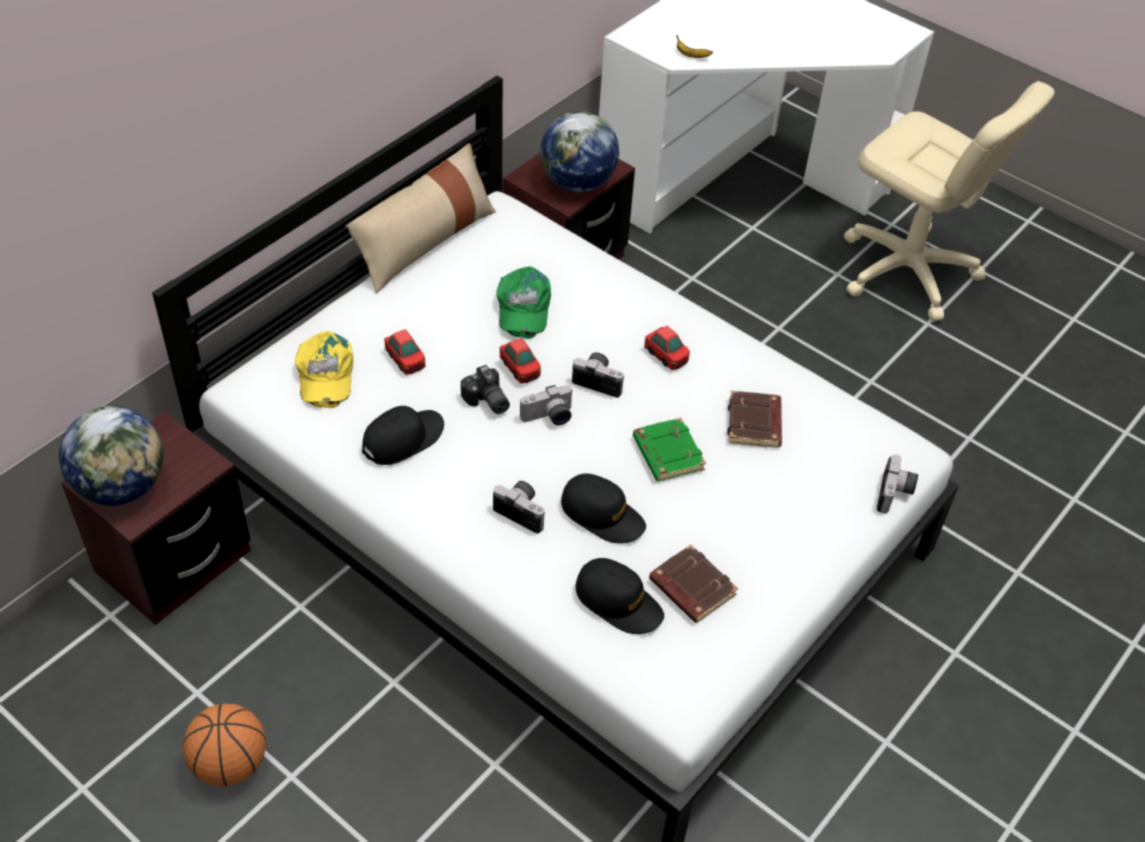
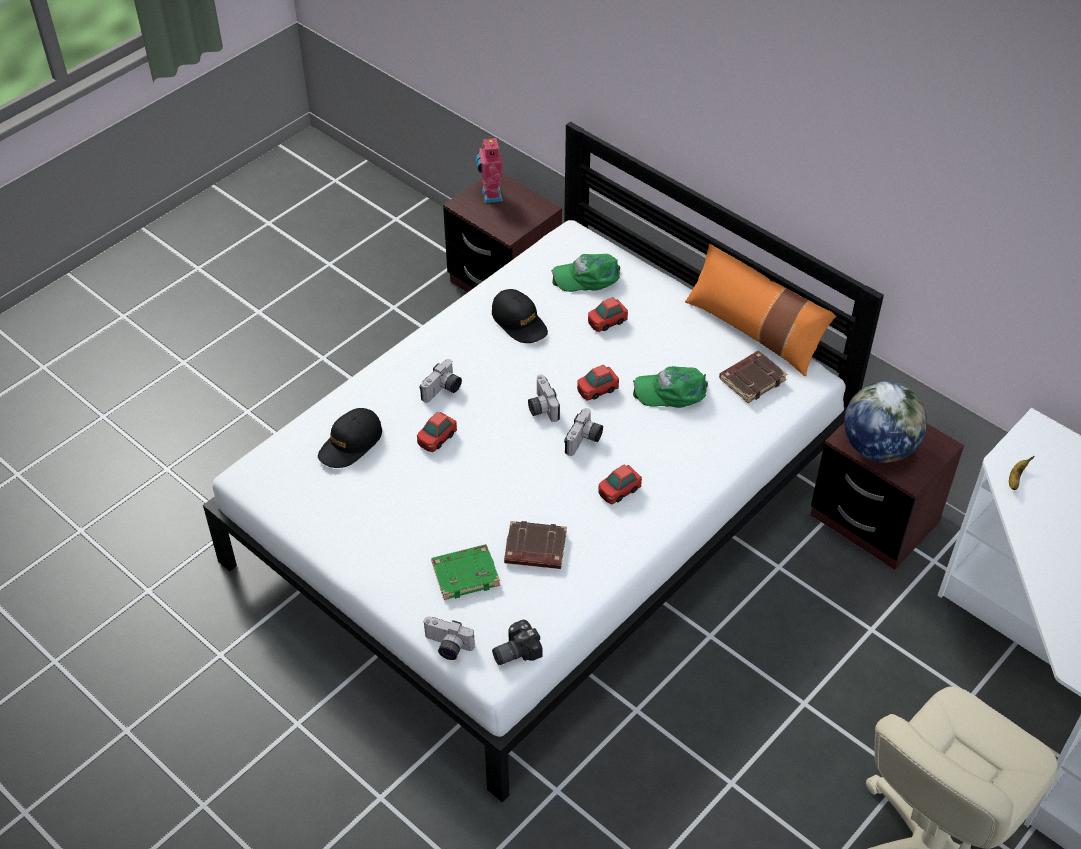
camera: 95 degrees right, 0 degrees up
globe [59,406,164,506] -> toy robot [476,136,503,203]
basketball [183,704,266,787] -> none
yellow cap [295,331,353,408] -> green cap [552,254,620,292]
beige pillow [345,143,496,293] -> orange pillow [685,243,836,376]
camera [461,365,510,414] -> camera moved to [492,620,543,665]
black cap [561,473,646,543] -> toy car [417,412,457,452]
green book [633,418,706,482] -> green book moved to [431,544,500,600]
brown book [649,545,738,623] -> brown book moved to [719,351,787,403]

